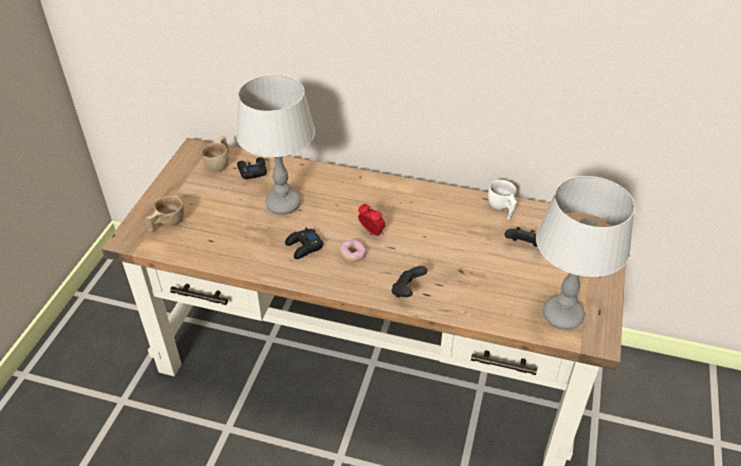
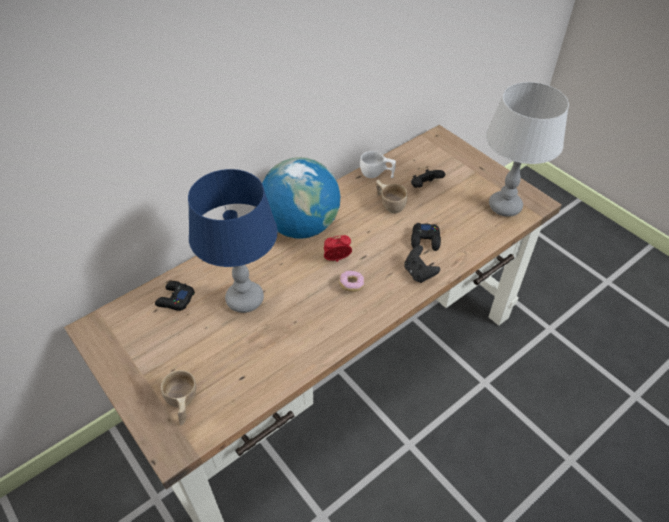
camera: 55 degrees left, 5 degrees up
beige cup [201,136,229,172] -> beige cup moved to [376,179,407,213]
grey table lamp [236,75,315,215] -> blue table lamp [188,169,278,313]
black game controller [285,227,324,259] -> black game controller moved to [411,223,441,251]
none -> globe [262,157,340,239]

